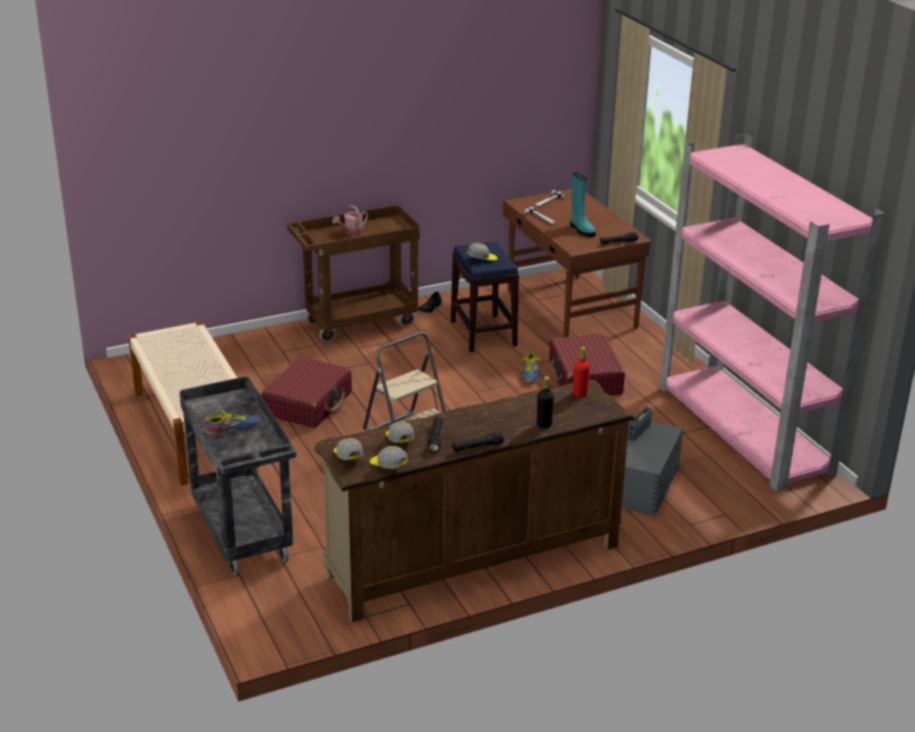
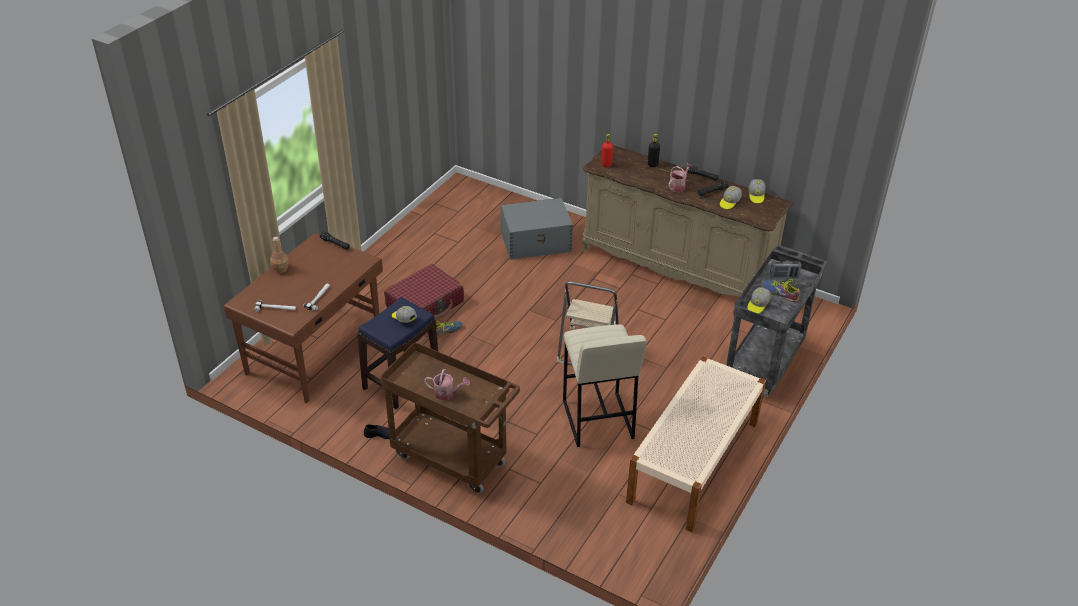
camera: 125 degrees left, 10 degrees up
red suitcase [261,357,352,428] -> beige stool [563,325,647,447]
cap [334,438,364,460] -> cap moved to [747,287,770,314]
turquoise boot [570,172,596,237] -> none
radio [628,407,652,441] -> radio moved to [770,261,802,278]
pink bookcase [660,134,884,492] -> none
none -> brown bottle [270,237,289,273]
none -> watering can [668,163,692,192]

